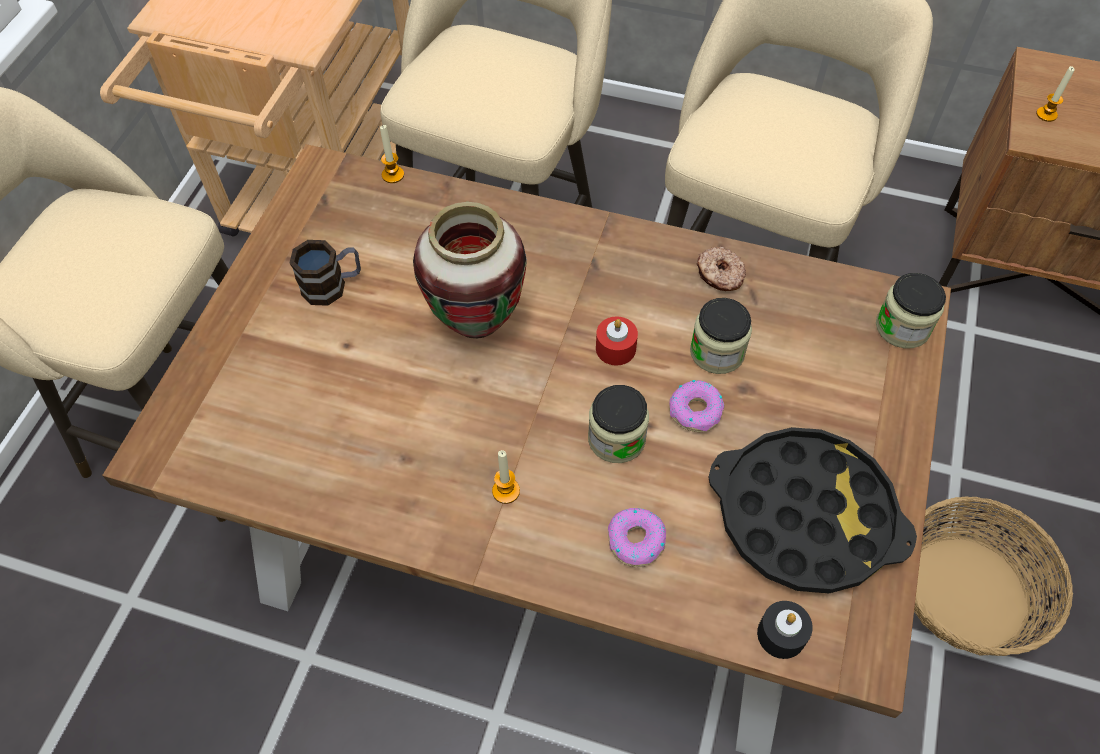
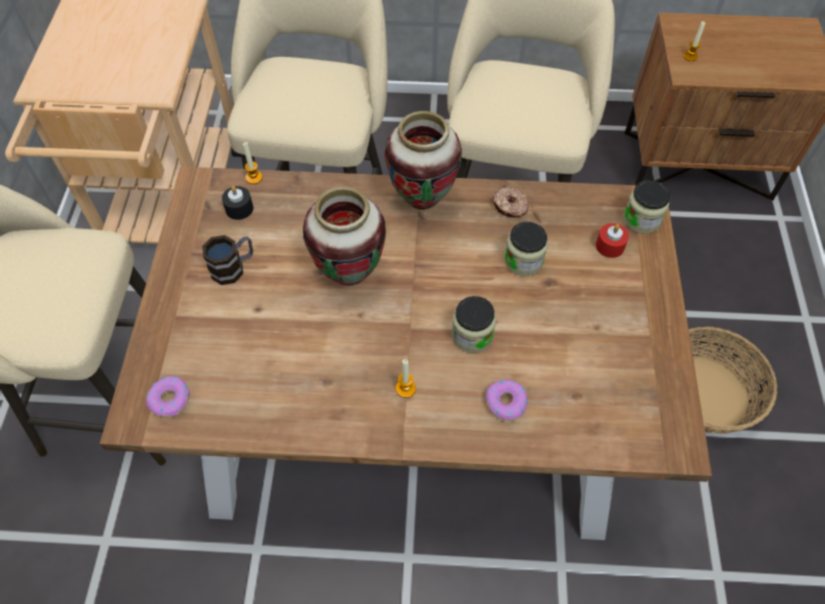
camera: 15 degrees left, 0 degrees up
red candle [596,316,638,365] -> red candle moved to [596,223,629,258]
donut [669,380,724,432] -> donut moved to [146,376,190,418]
black tray [708,427,917,593] -> none
black candle [757,601,813,659] -> black candle moved to [222,186,253,220]
none -> vase [384,111,462,210]

